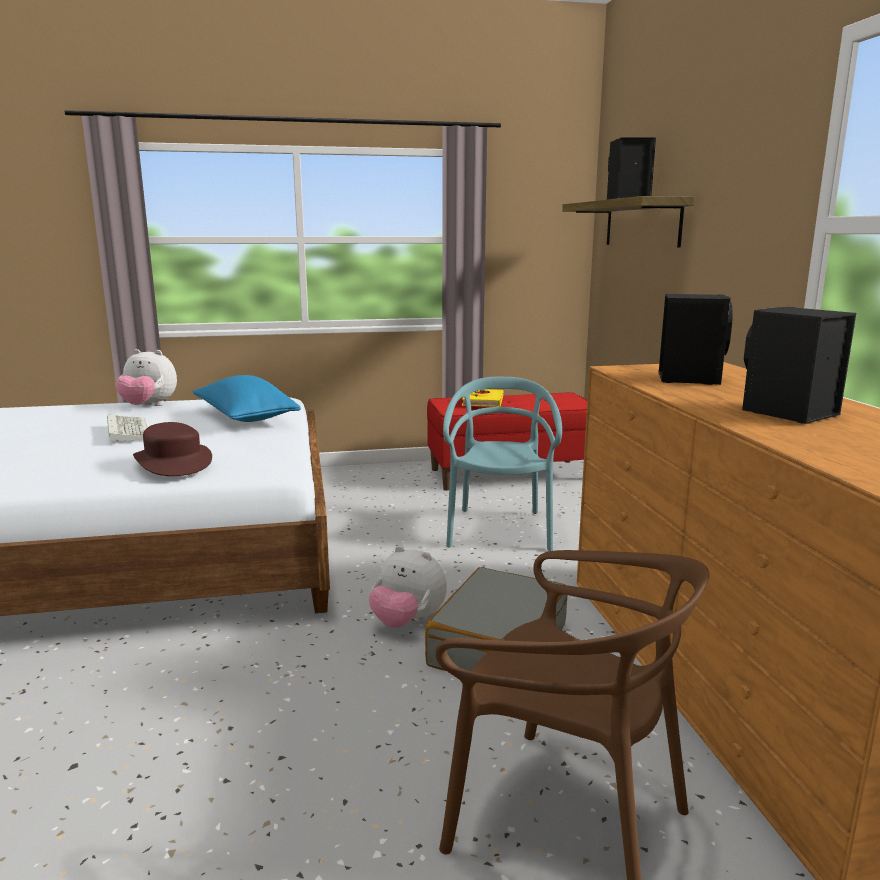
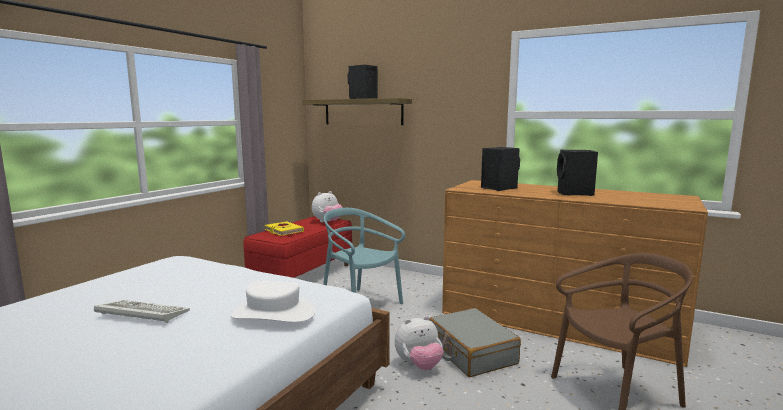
camera: 50 degrees left, 5 degrees down
plush toy [115,349,177,406] -> plush toy moved to [312,191,343,222]
brown hat [133,422,212,476] -> white hat [231,281,315,323]
blue pillow [193,375,301,422] -> none

